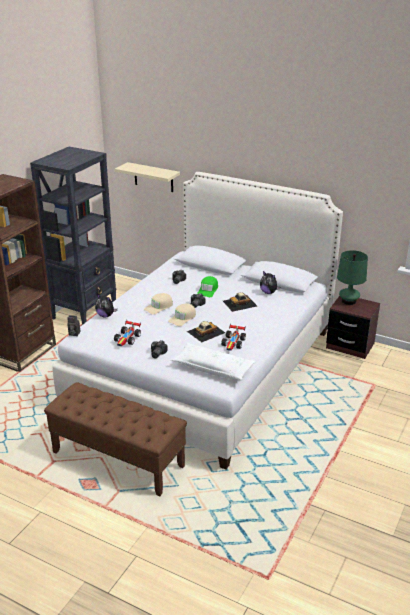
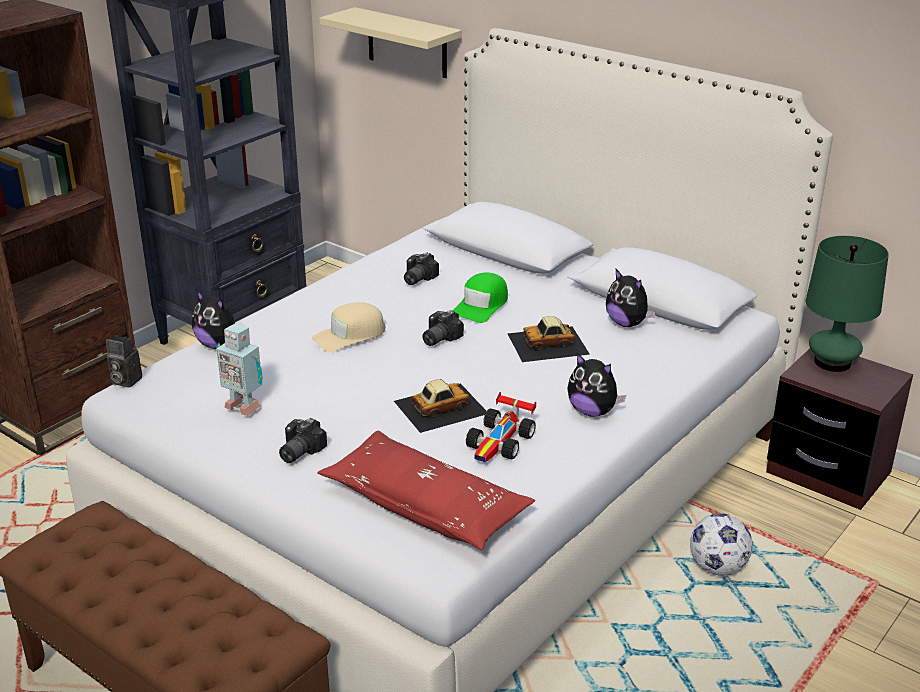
camera: 10 degrees right, 0 degrees up
toy car [114,320,141,346] -> toy robot [216,323,262,416]
beige cap [168,303,196,326] -> none
white pillow [171,343,255,380] -> red pillow [317,431,535,550]
none -> plush toy [567,353,626,417]
none -> football [690,513,752,576]

